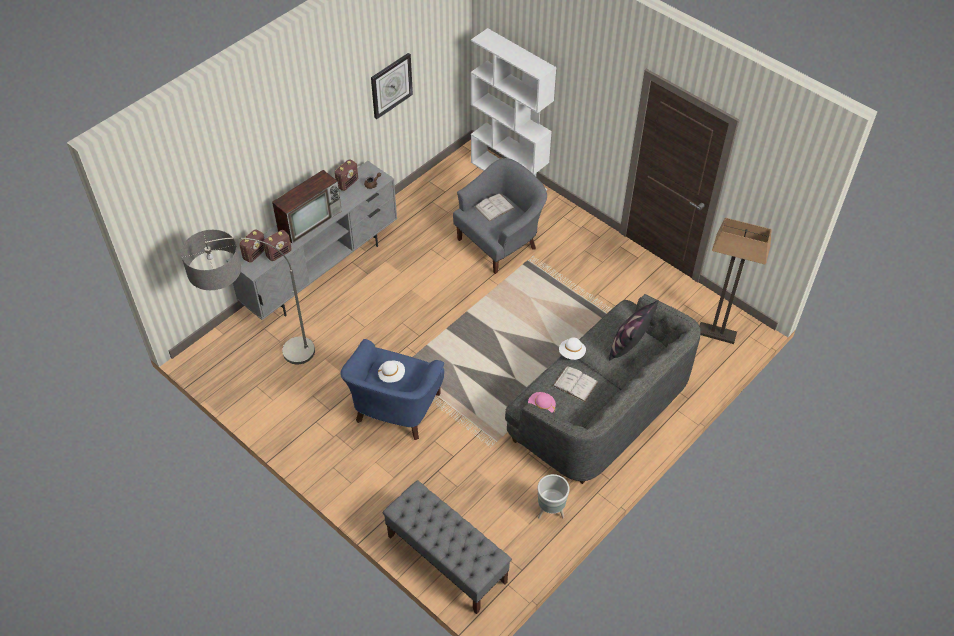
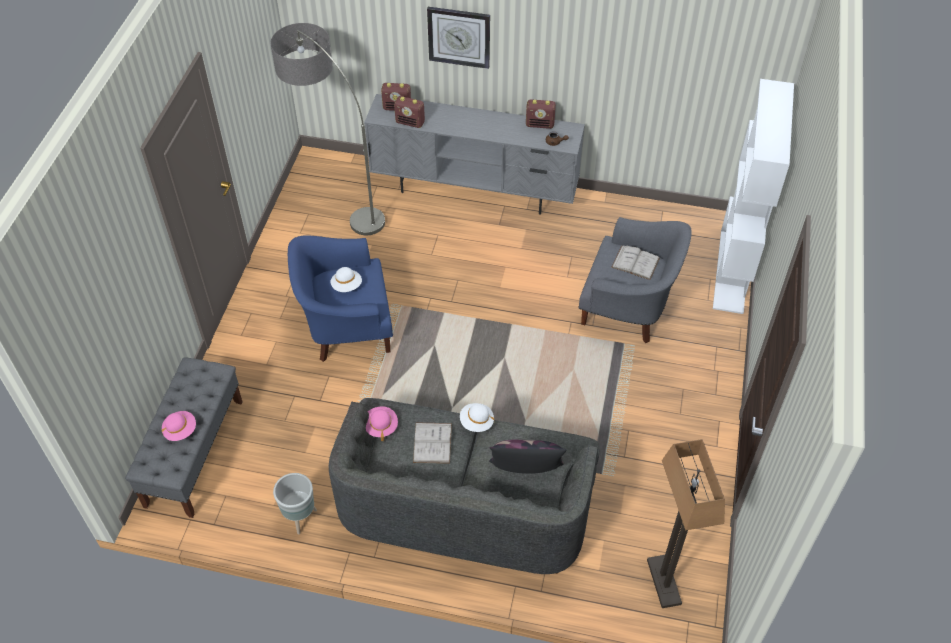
camera: 60 degrees right, 0 degrees up
television [272,170,342,244] -> none
wall clock [371,53,413,119] -> wall clock moved to [427,7,490,69]
none -> pink hat [162,411,196,441]

